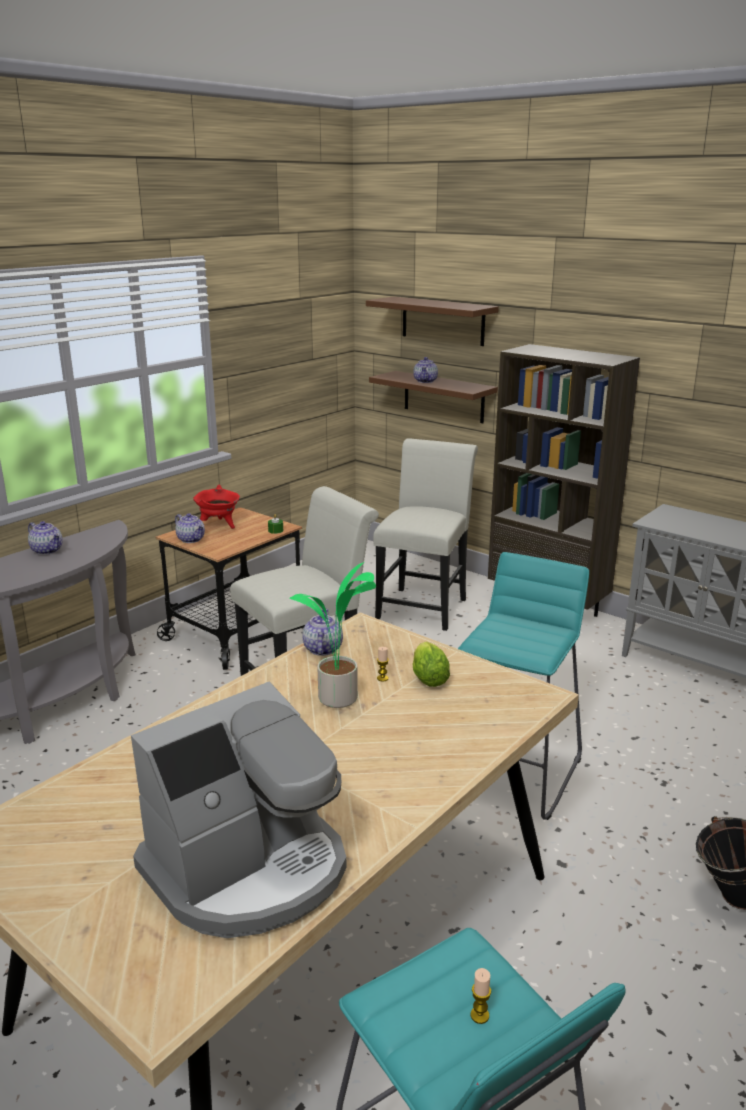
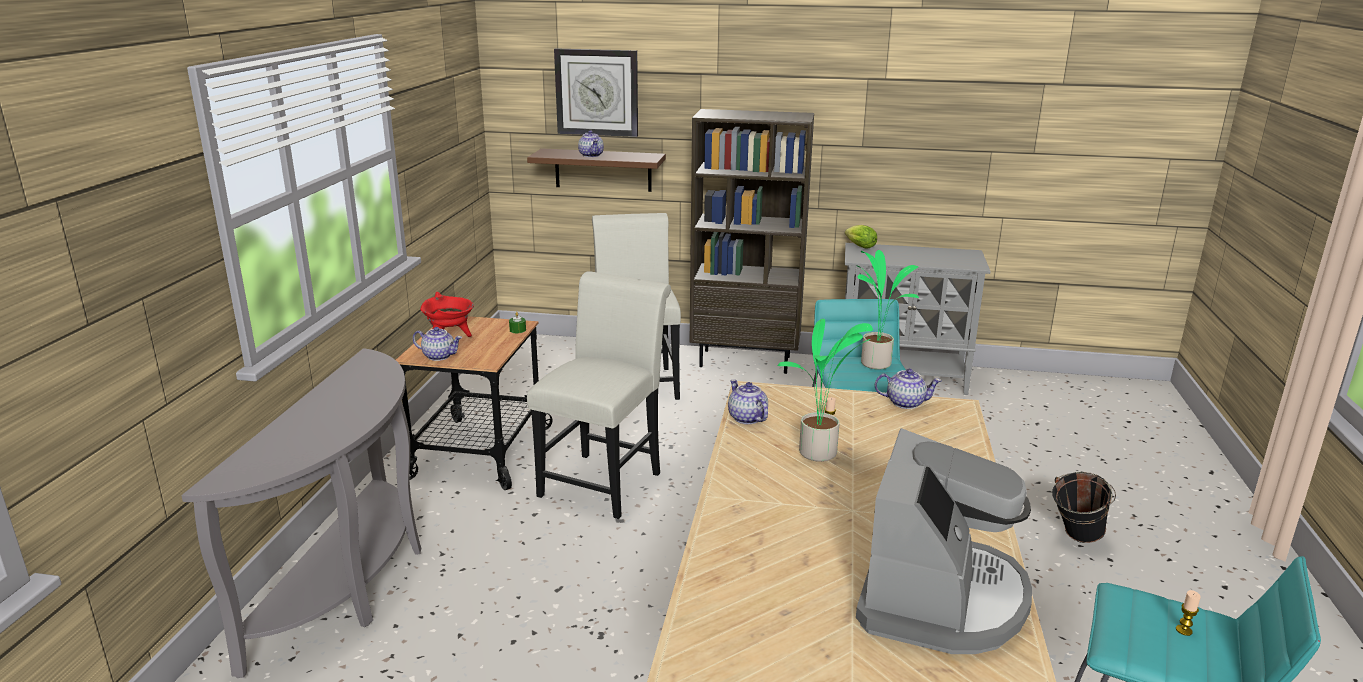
camera: 30 degrees left, 0 degrees up
teapot [28,521,63,555] -> teapot moved to [875,369,942,409]
brown shelf [366,297,499,346] -> wall clock [554,48,638,137]
lettuce [412,642,450,687] -> lettuce moved to [845,225,877,249]
none -> potted plant [856,250,919,370]

